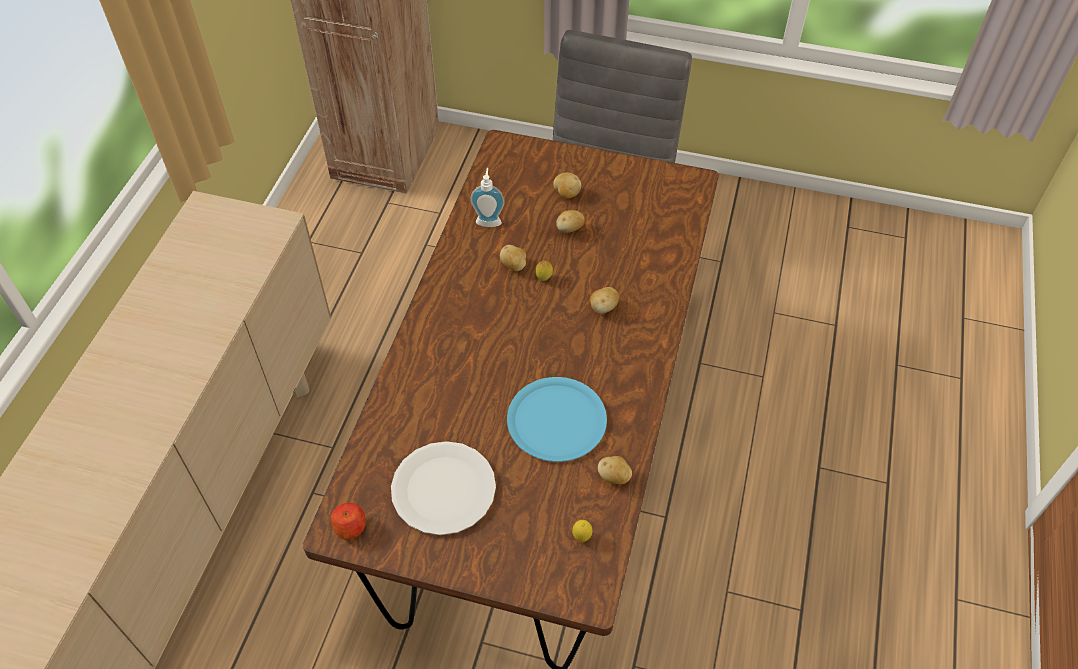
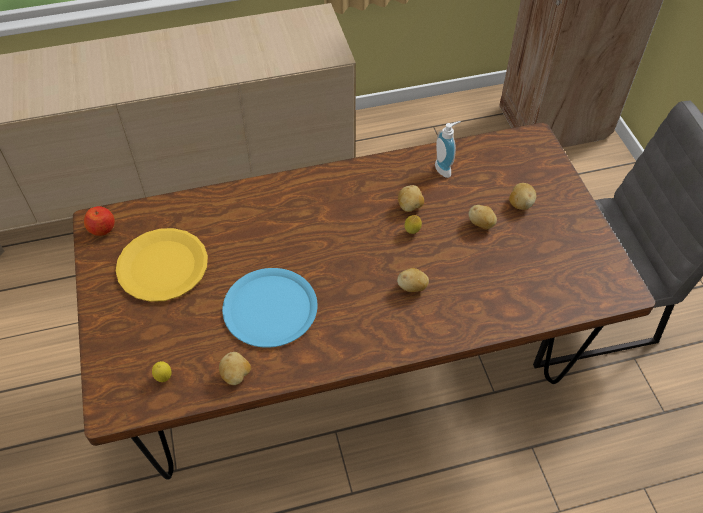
camera: 60 degrees right, 0 degrees up
white plate [391,441,496,535] -> yellow plate [116,228,208,302]

